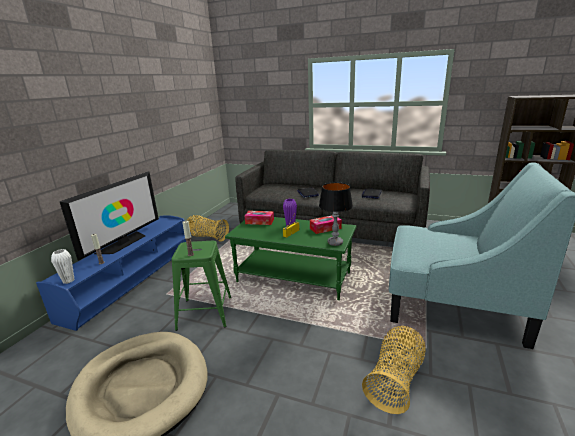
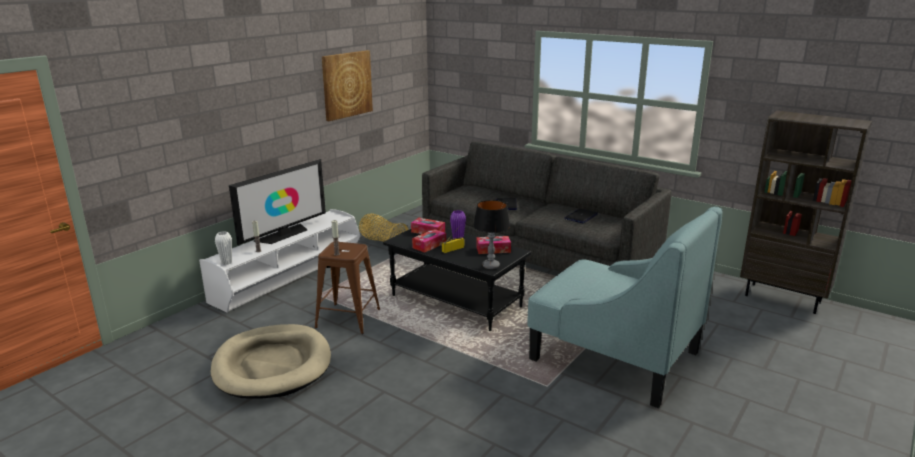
camera: 15 degrees right, 0 degrees up
blue tv stand [36,215,191,331] -> white tv stand [199,209,360,313]
green stool [172,241,232,331] -> brown stool [315,242,380,334]
green coffee table [225,217,356,300] -> black coffee table [383,228,531,331]
basket [362,326,426,414] -> none
none -> picture [322,50,373,121]
none -> tissue box [412,229,446,253]

